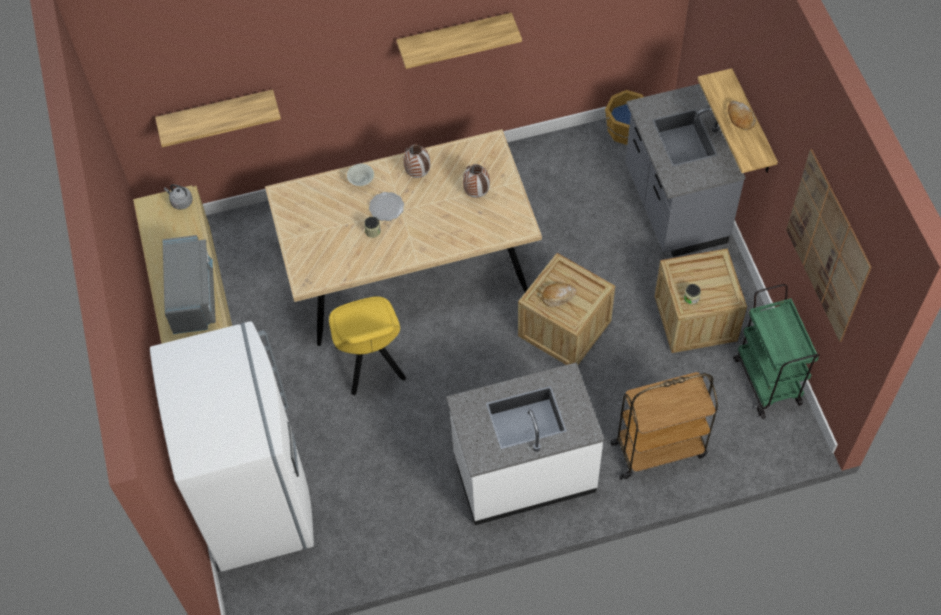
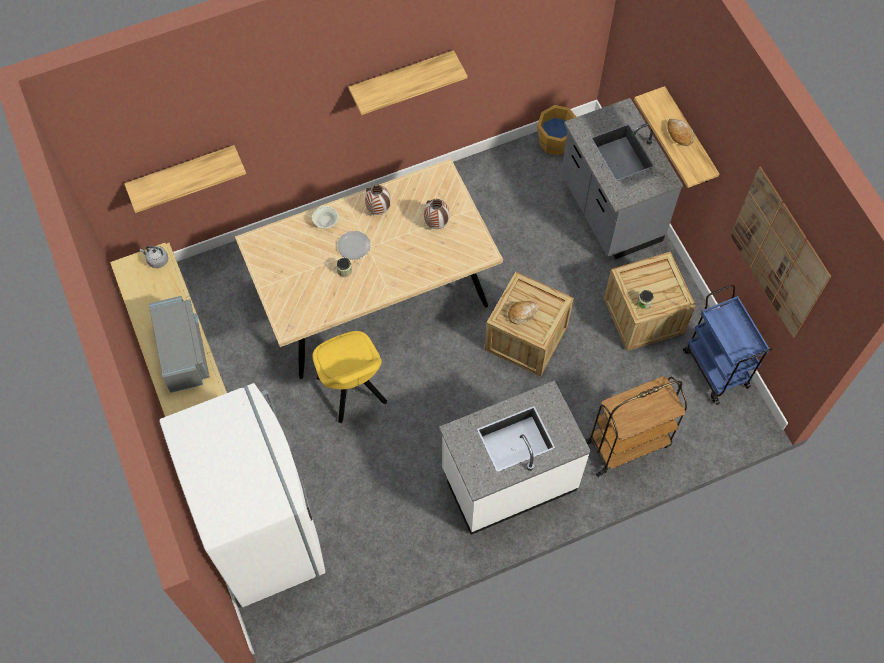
camera: 10 degrees left, 5 degrees up
green cart [733,284,819,419] -> blue cart [683,285,773,405]

